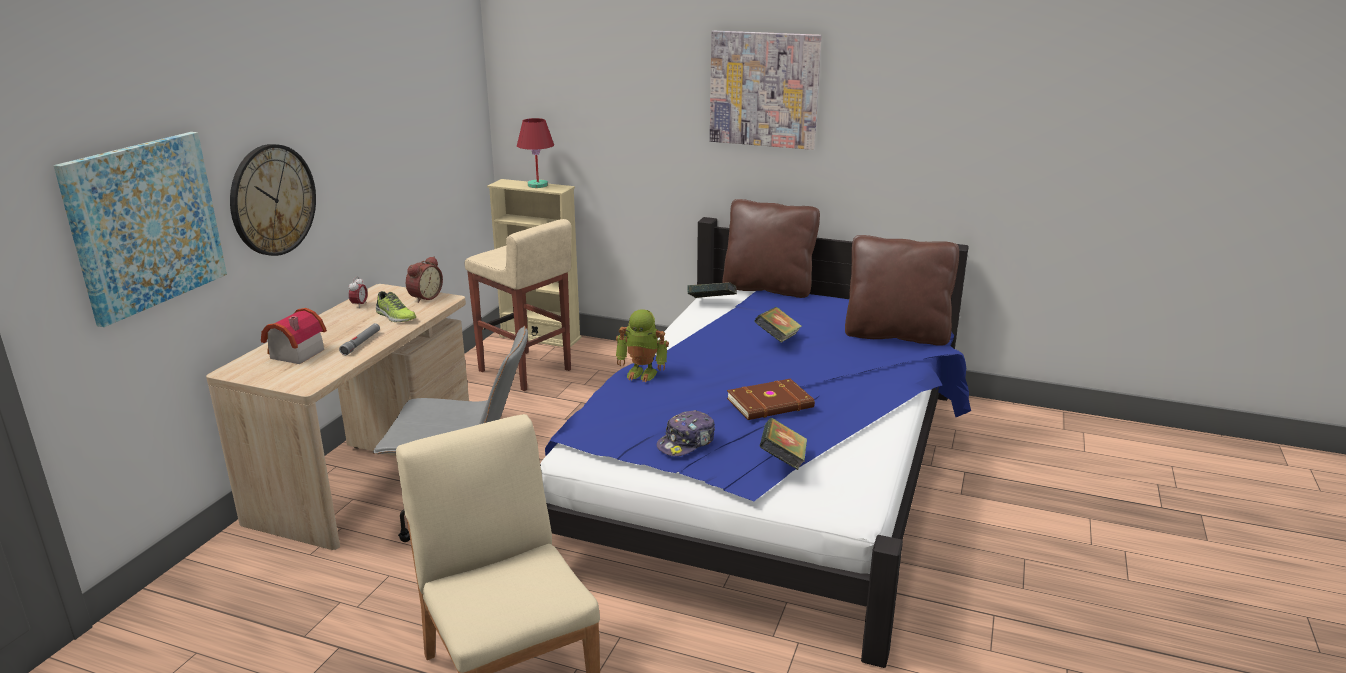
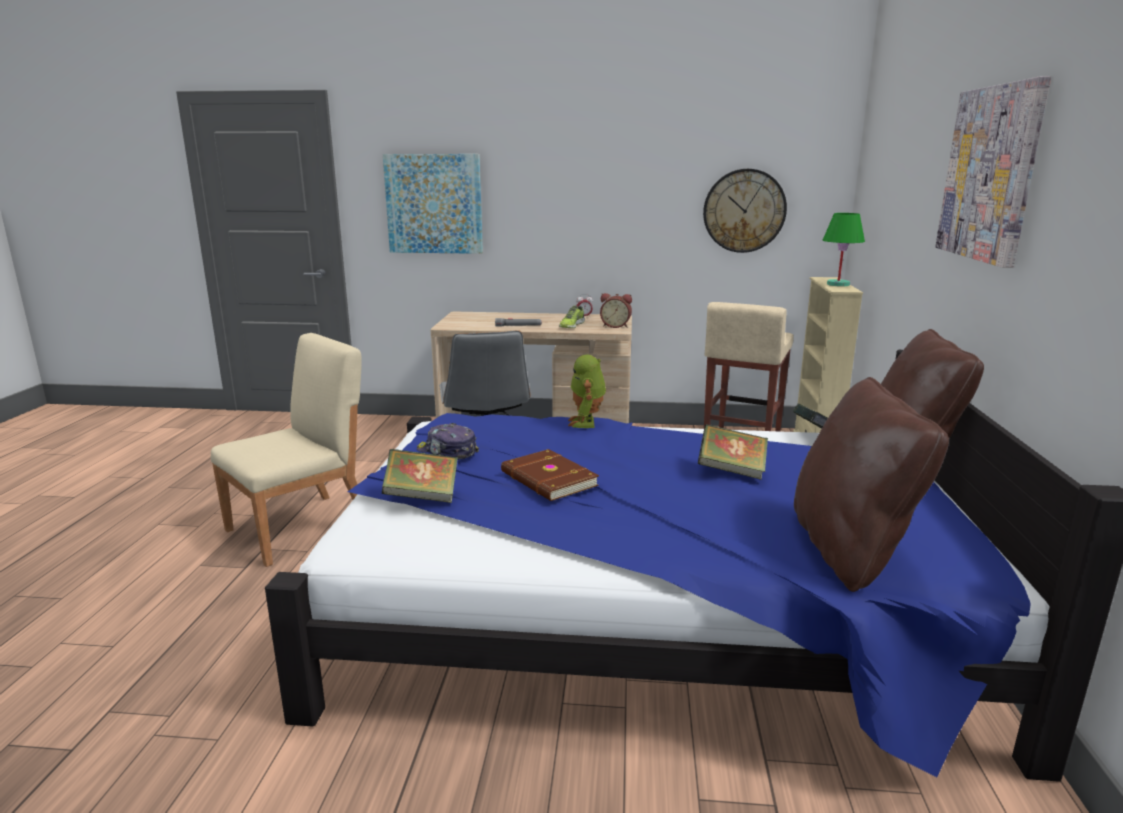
camera: 75 degrees right, 5 degrees down
wall clock [230,144,316,256] -> wall clock moved to [703,169,787,253]
toy house [261,308,327,364] -> none
red table lamp [517,118,554,188] -> green table lamp [823,213,865,286]

